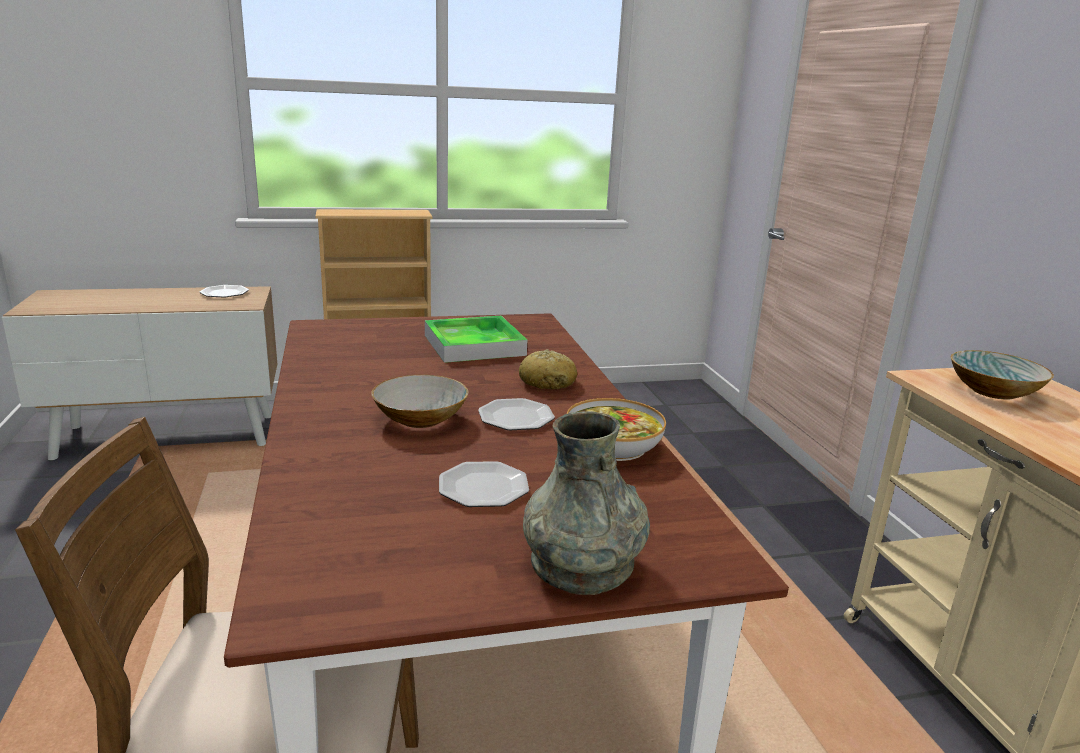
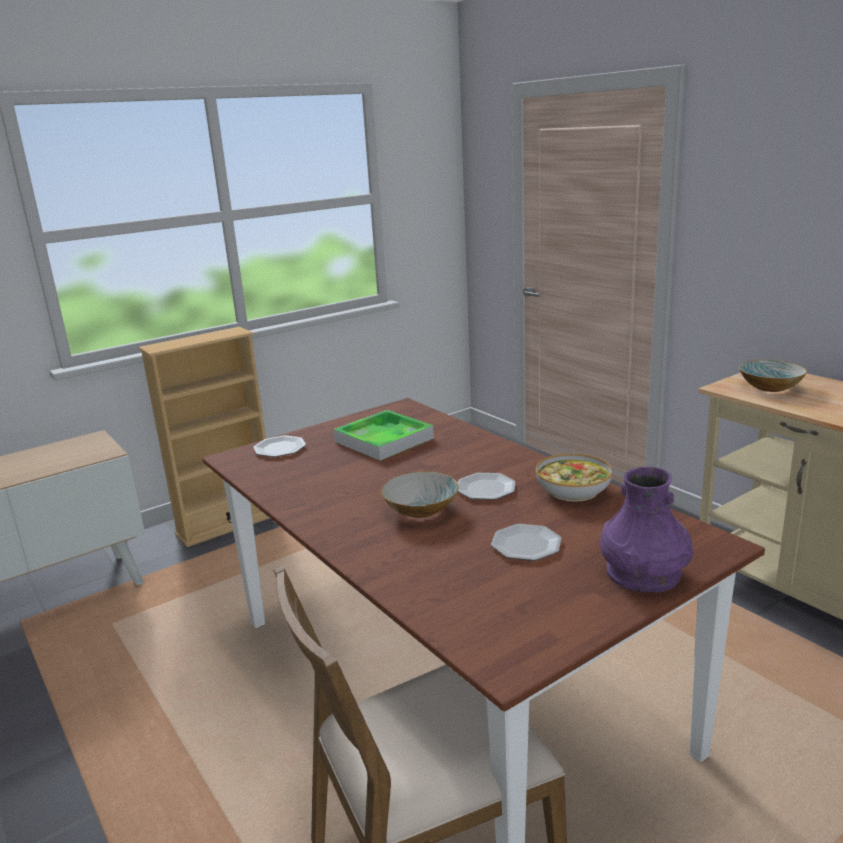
camera: 20 degrees left, 0 degrees up
plate [200,285,249,297] -> plate moved to [253,435,306,457]
bread [519,349,577,389] -> none
grey vase [523,411,650,595] -> purple vase [600,466,693,593]

